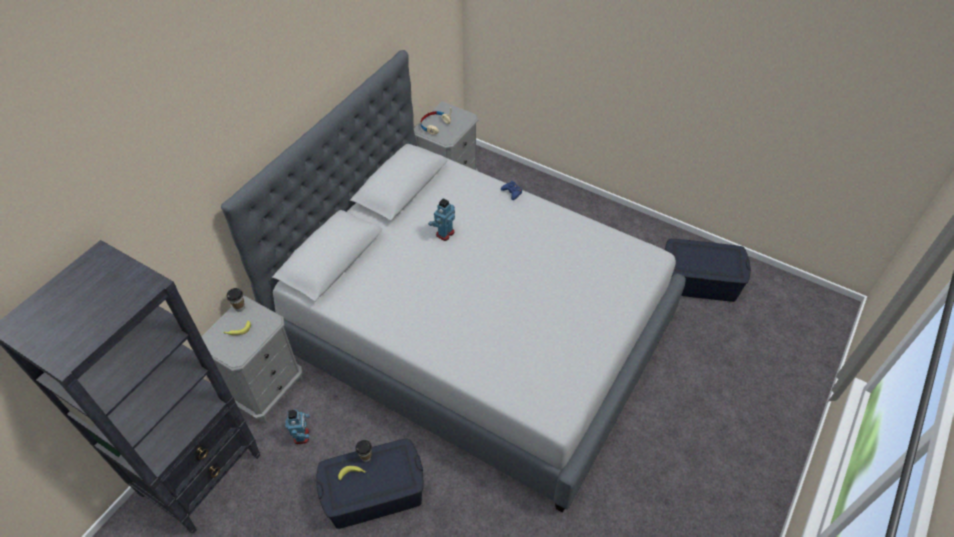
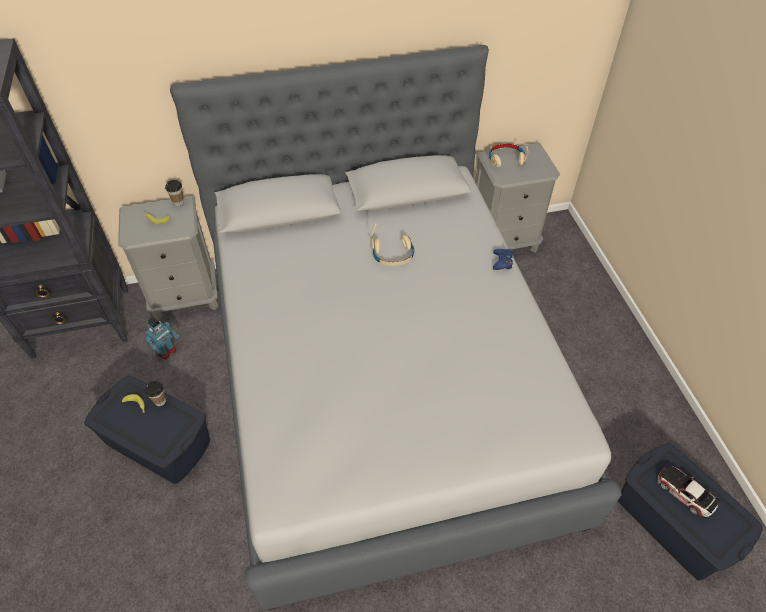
camera: 45 degrees right, 0 degrees up
toy robot [428,198,455,241] -> beige headphones [372,223,414,266]
none -> toy car [657,466,721,518]

